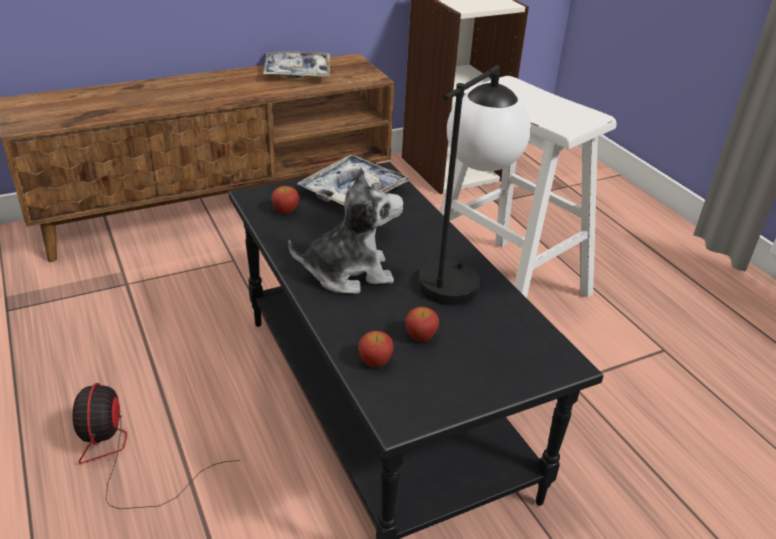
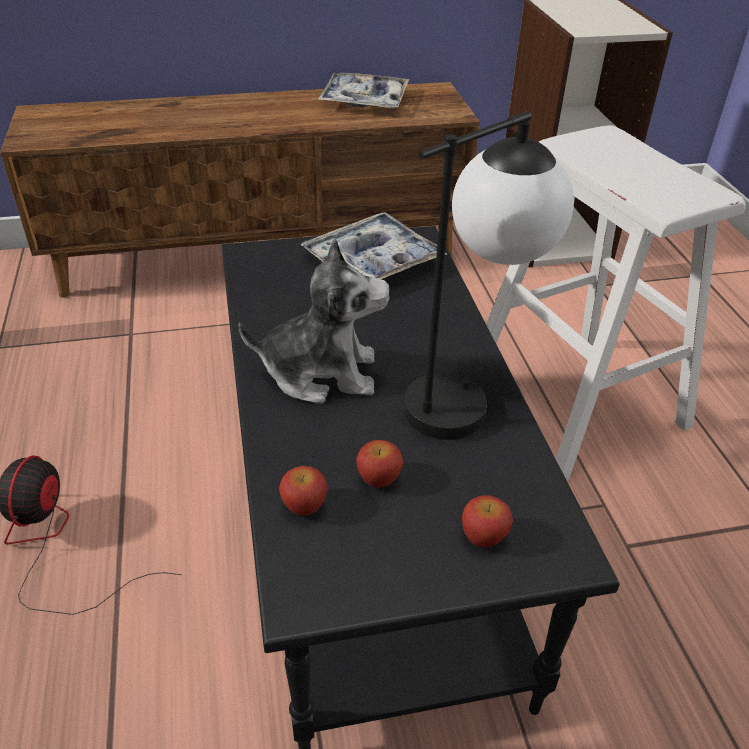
camera: 15 degrees right, 5 degrees up
apple [271,186,299,214] -> apple moved to [462,495,513,547]

